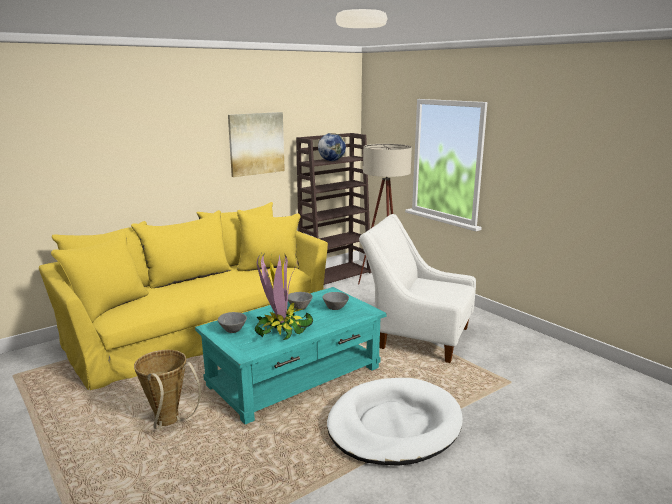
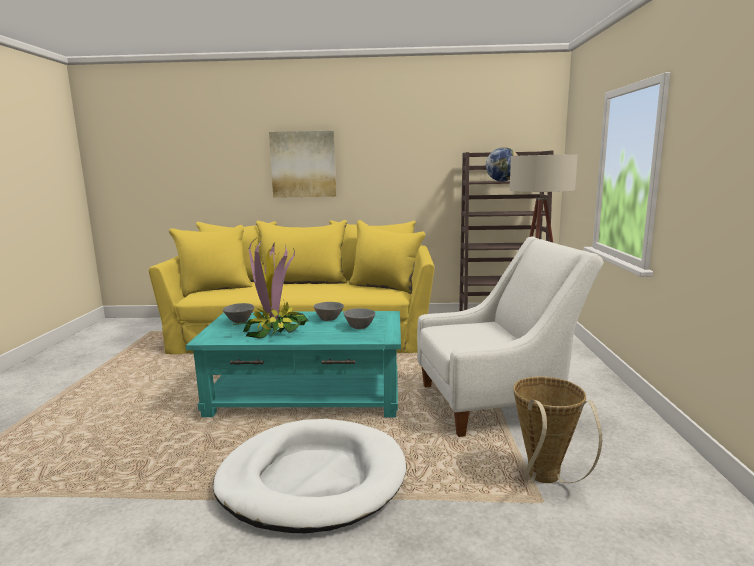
camera: 40 degrees right, 5 degrees down
basket [134,350,201,429] -> basket moved to [513,376,602,483]
picture [228,112,285,177] -> picture moved to [269,131,336,198]
white armchair [359,214,476,363] -> white armchair turned 105 degrees clockwise [417,237,604,437]

